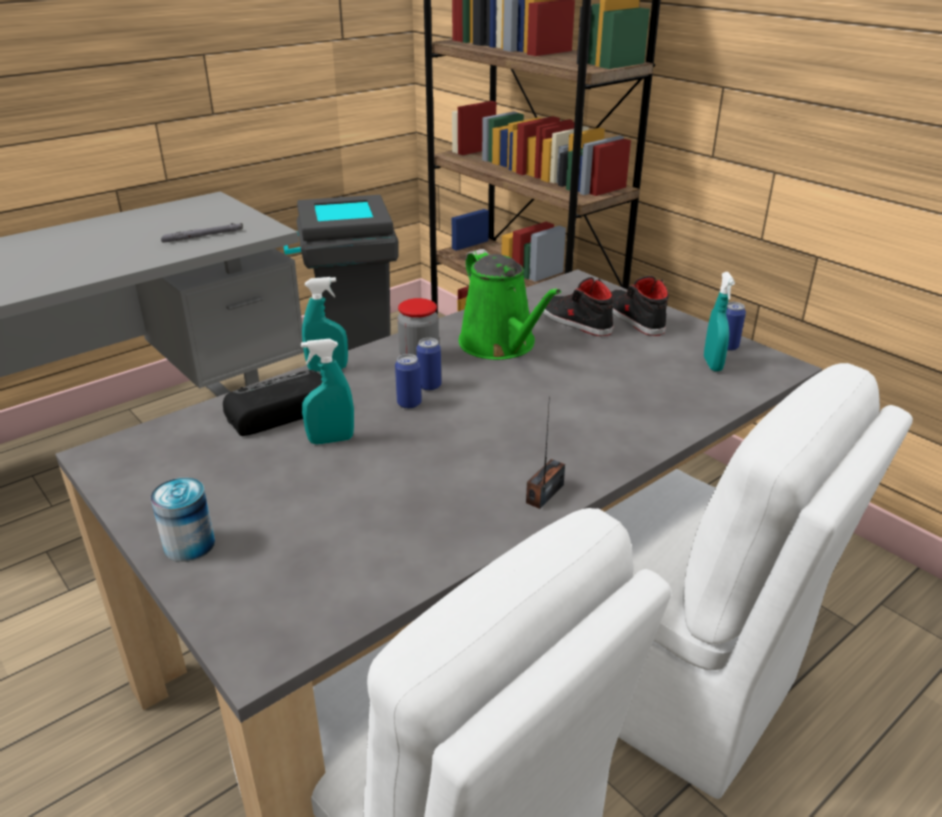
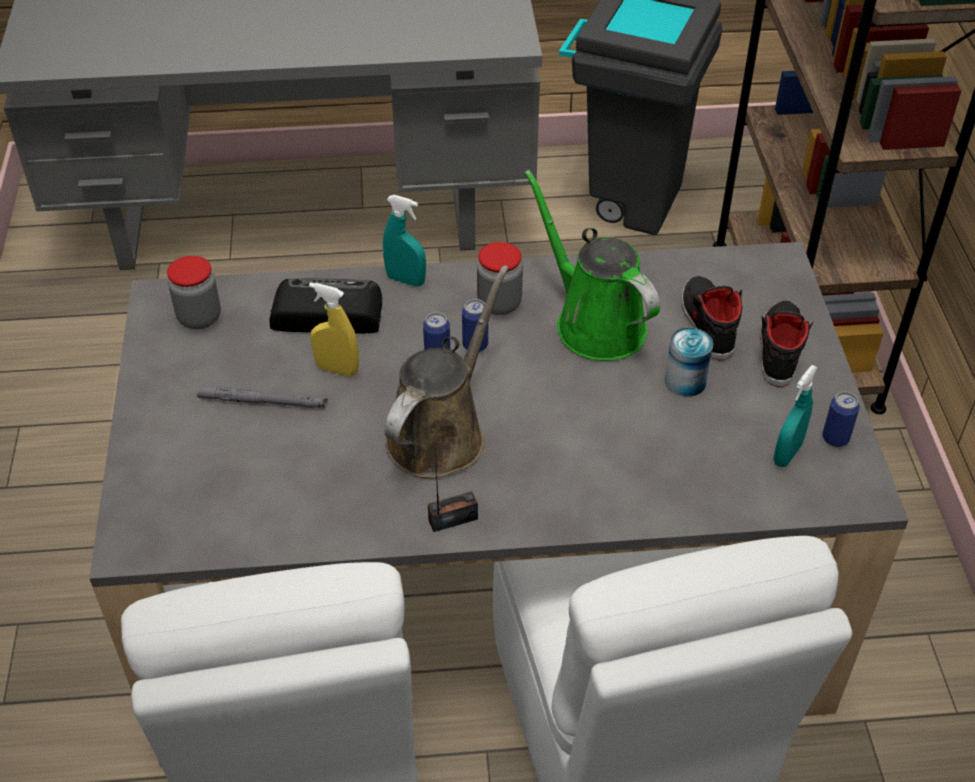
camera: 35 degrees right, 15 degrees up
can [151,478,215,562] -> can moved to [665,328,713,397]
grey flashlight [161,223,243,243] -> grey flashlight moved to [197,387,328,408]
turquoise spray bottle [301,339,354,444] -> yellow spray bottle [309,282,359,377]
green watering can [458,249,561,360] -> green watering can turned 135 degrees clockwise [524,170,660,361]
none -> jar [167,256,221,329]
none -> brown watering can [384,265,509,479]

